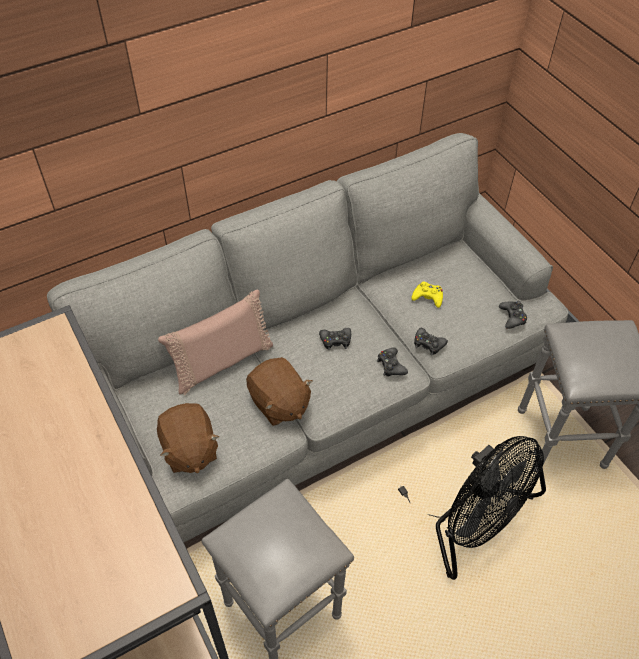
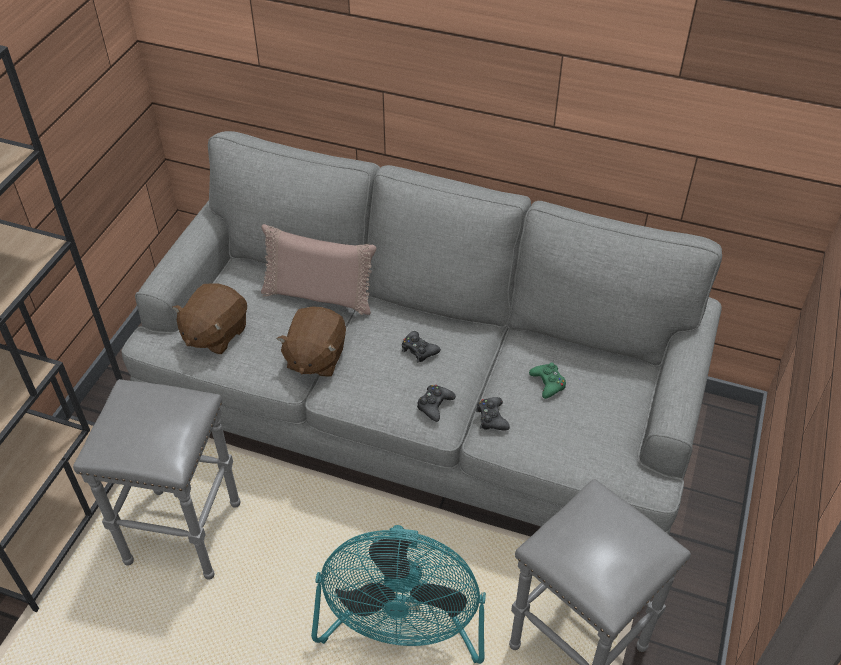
camera: 50 degrees right, 5 degrees down
black fan [398,436,546,580] -> turquoise fan [311,525,486,664]
yellow game controller [411,281,443,308] -> green game controller [529,363,566,399]
black game controller [499,301,527,329] -> none

